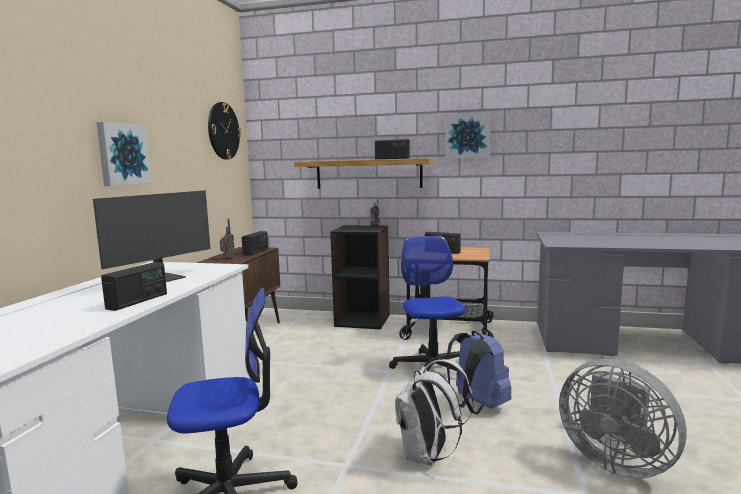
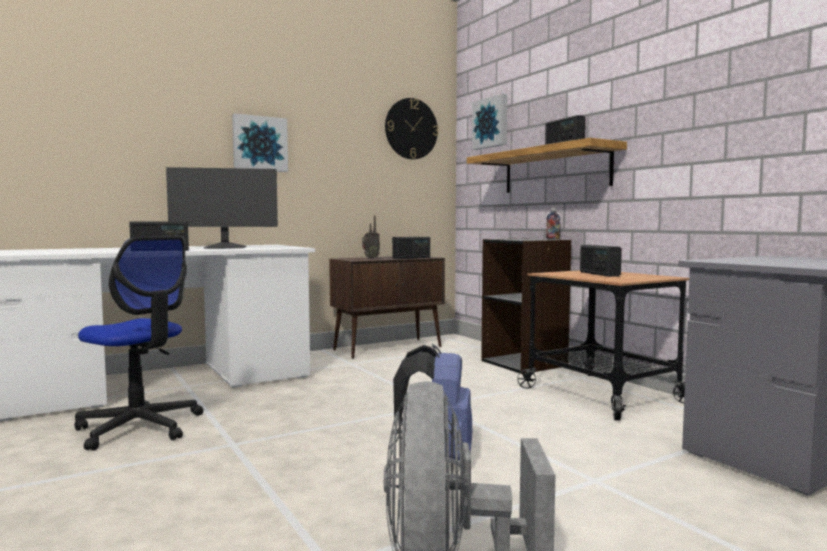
camera: 45 degrees right, 5 degrees down
office chair [389,236,466,371] -> none
white backpack [395,359,474,466] -> none
picture [445,112,491,159] -> picture moved to [472,93,507,150]

